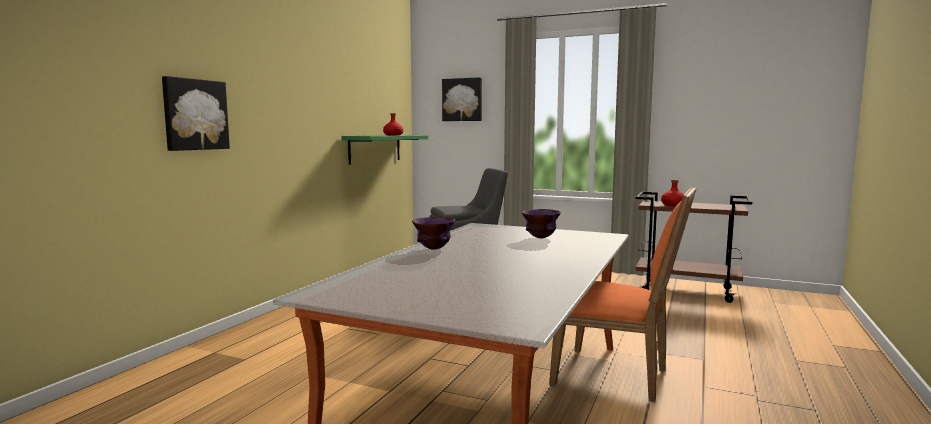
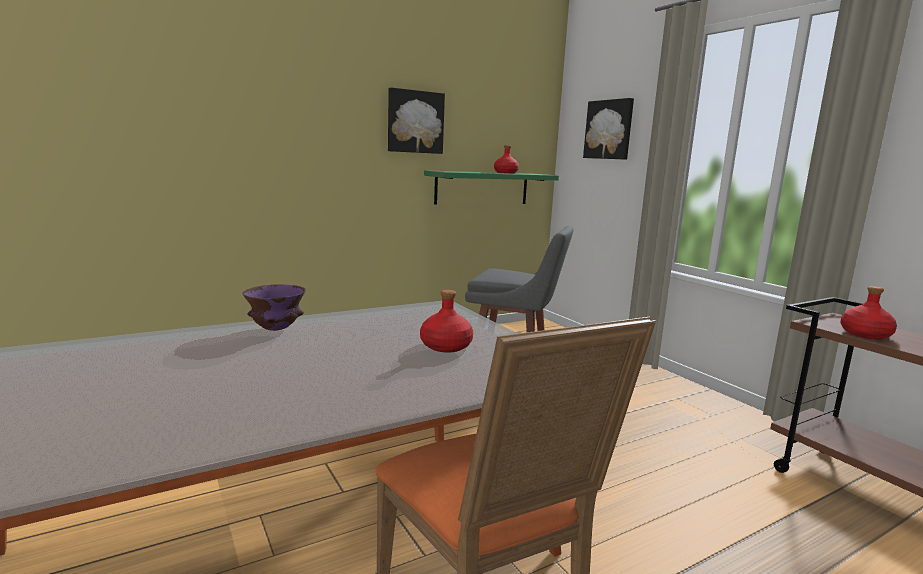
camera: 35 degrees right, 5 degrees up
picture [162,76,230,151] -> picture moved to [388,88,445,154]
purple bowl [522,209,561,239] -> red bottle [420,290,473,352]

